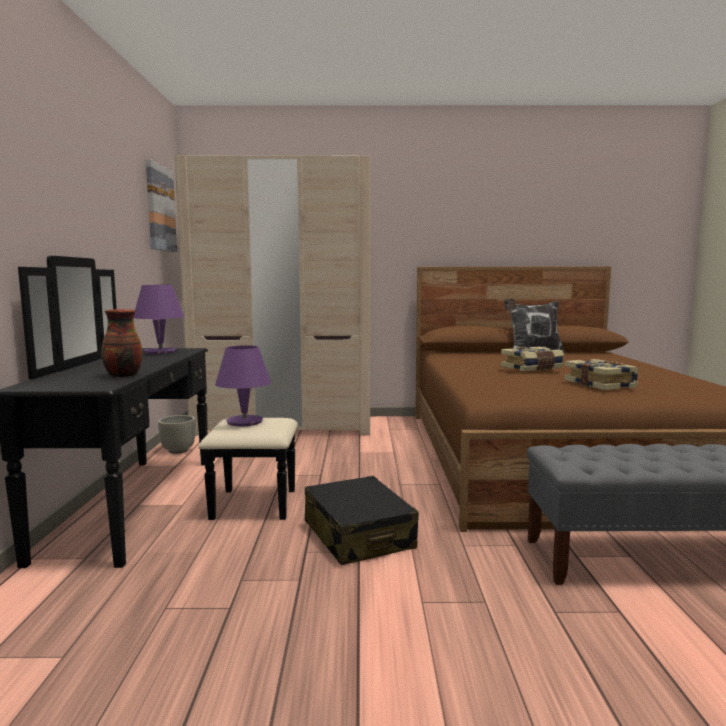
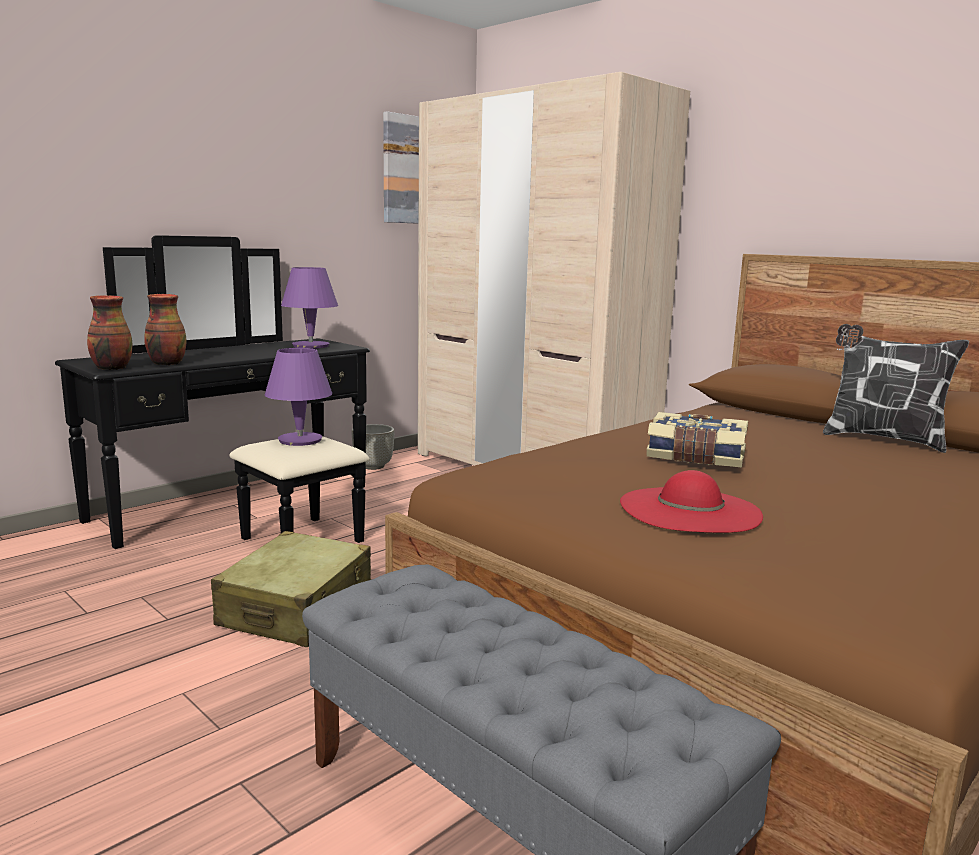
camera: 45 degrees right, 5 degrees up
black suitcase [305,476,419,565] -> beige suitcase [211,531,371,647]
book [564,359,639,390] -> red hat [620,470,763,533]
none -> vase [87,295,132,370]

